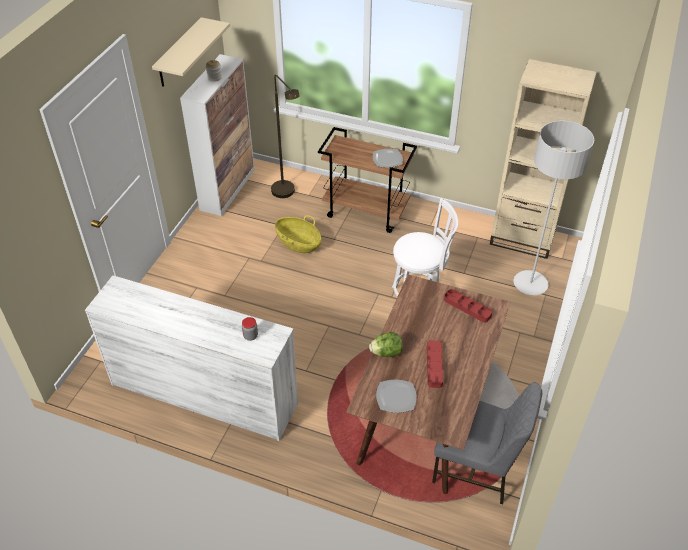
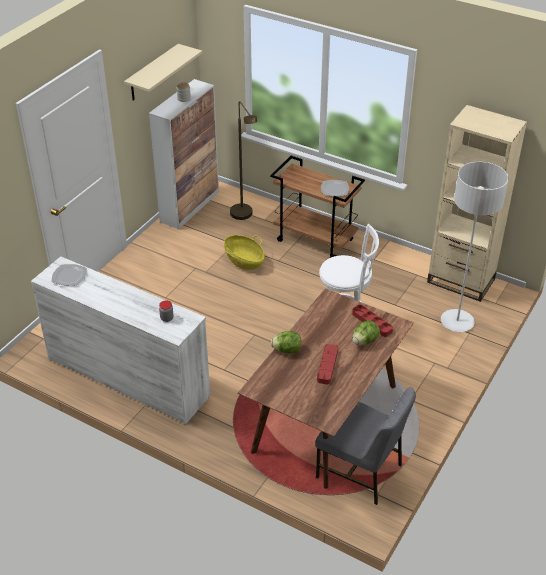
camera: 10 degrees right, 5 degrees down
plate [376,379,417,413] -> plate moved to [52,264,87,286]
none -> lettuce [352,320,380,345]

